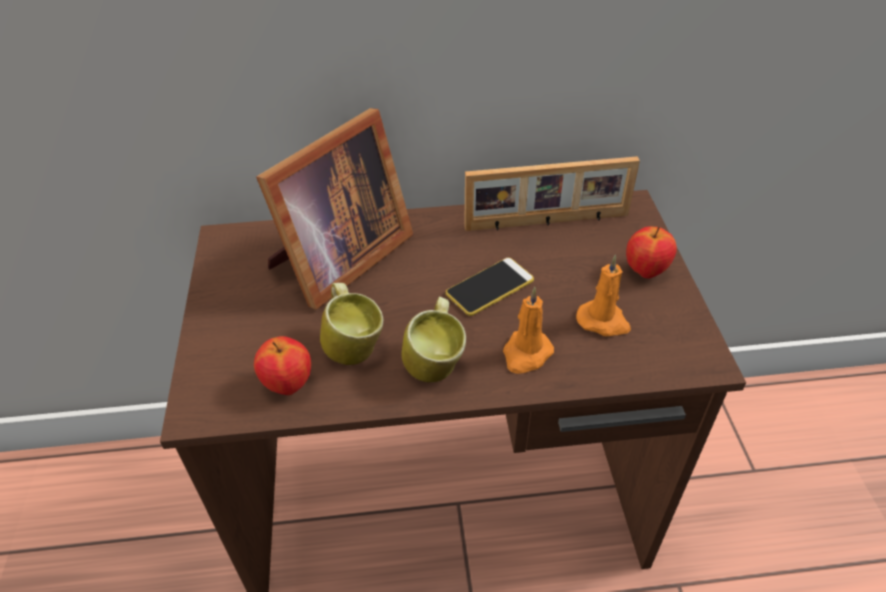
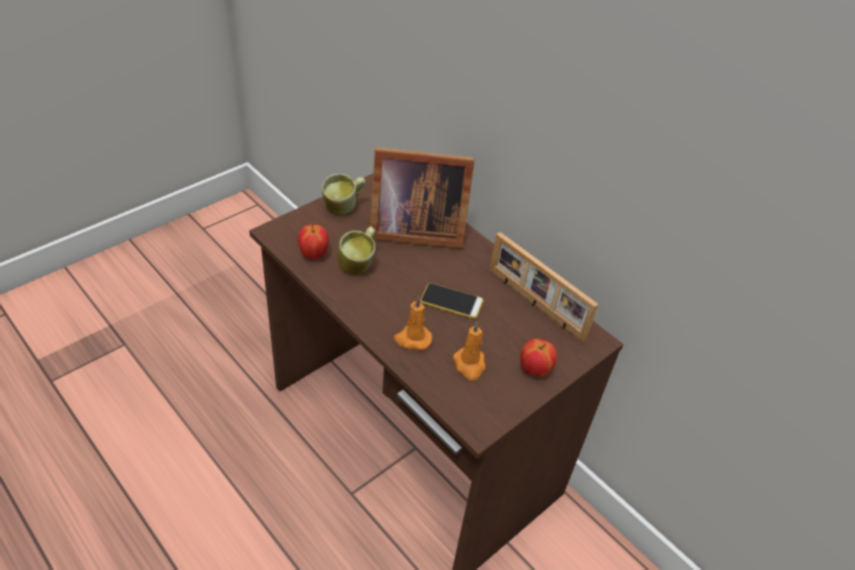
camera: 50 degrees right, 0 degrees up
mug [401,296,466,382] -> mug moved to [322,174,366,215]

